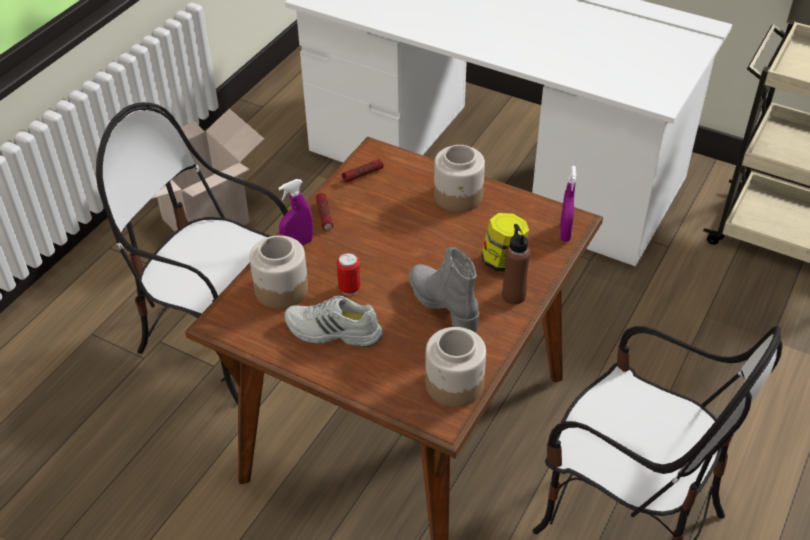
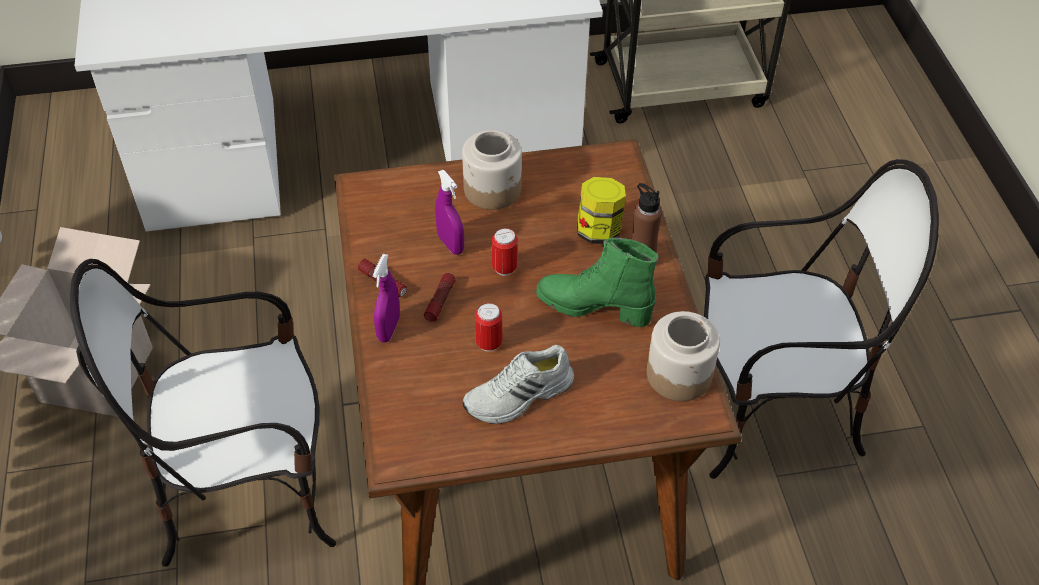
camera: 40 degrees left, 5 degrees up
jar [249,235,308,309] -> none
flashlight [342,159,384,183] -> flashlight moved to [424,273,456,322]
grey boot [409,247,479,334] -> green boot [536,237,658,327]
purple spray bottle [560,165,576,242] -> purple spray bottle moved to [435,170,464,255]
none -> can [492,228,518,276]

